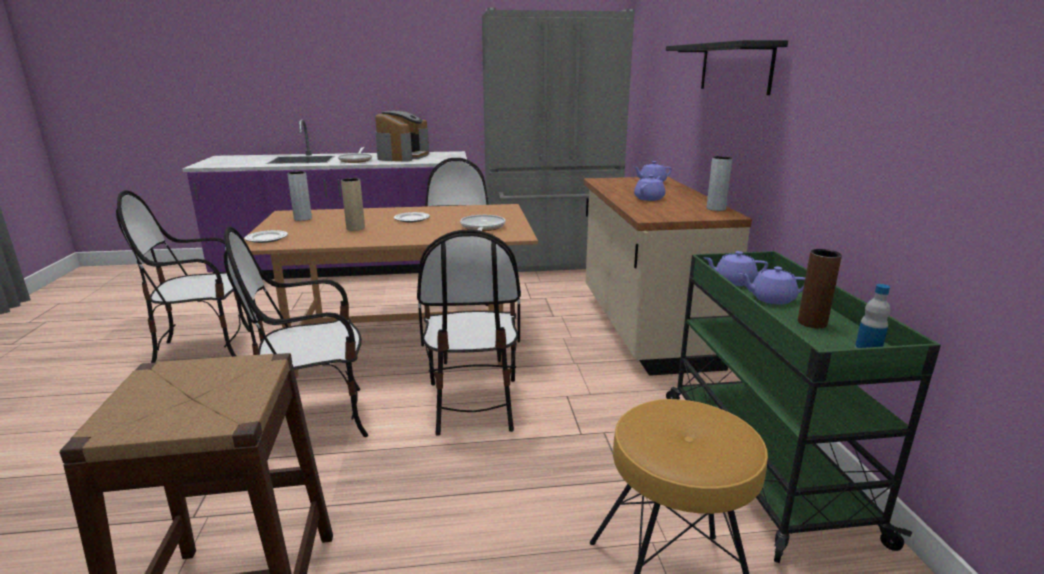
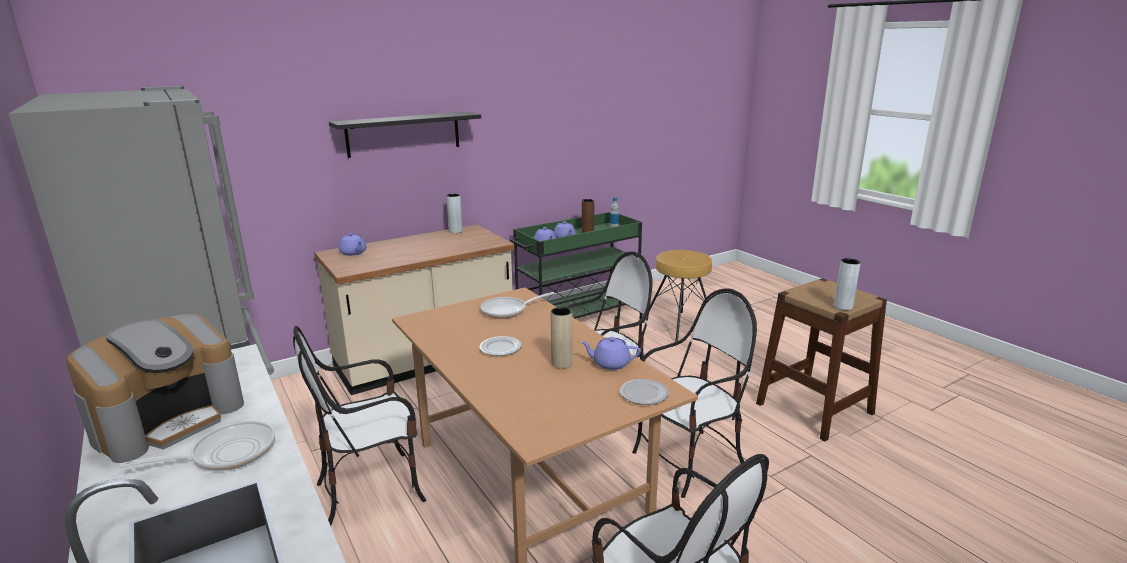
camera: 115 degrees left, 0 degrees up
chair [224,226,368,437] -> chair turned 75 degrees counterclockwise [632,288,757,498]
grey vase [287,171,312,221] -> grey vase moved to [834,258,861,310]
coffee machine [375,111,429,162] -> coffee machine turned 135 degrees clockwise [66,314,244,463]
purple teapot [634,175,665,201] -> purple teapot moved to [581,337,640,370]

